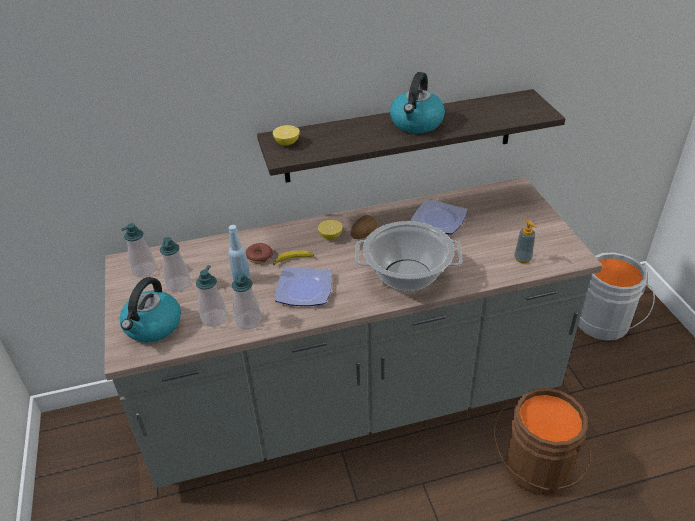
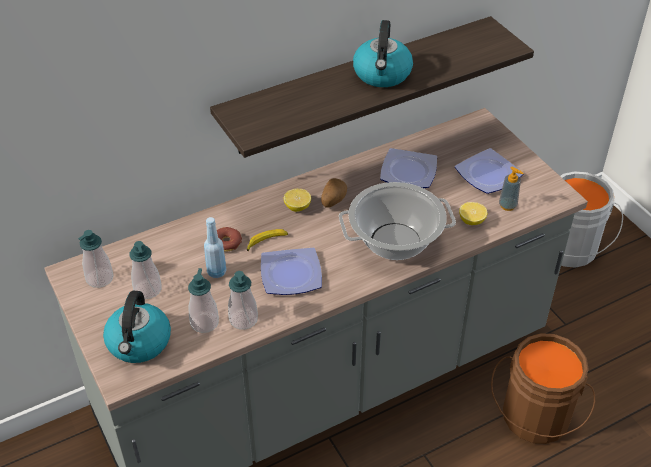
camera: 15 degrees left, 5 degrees up
lemon [273,125,300,146] -> lemon moved to [459,202,487,225]
none -> plate [455,148,524,194]

